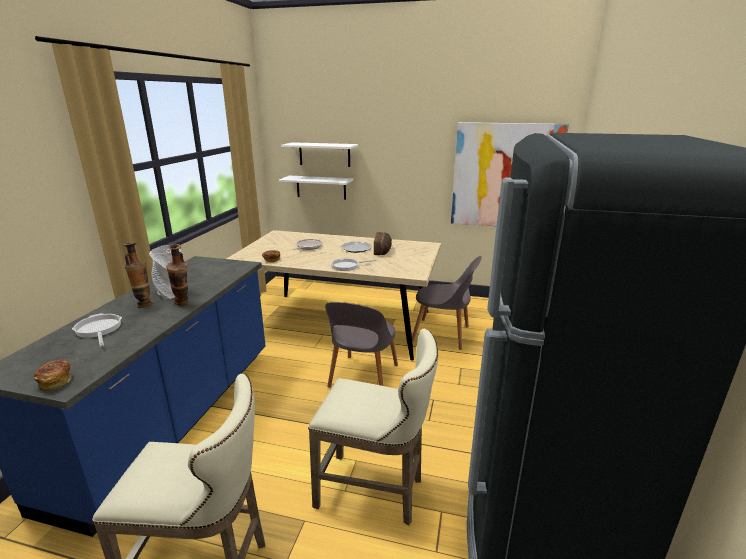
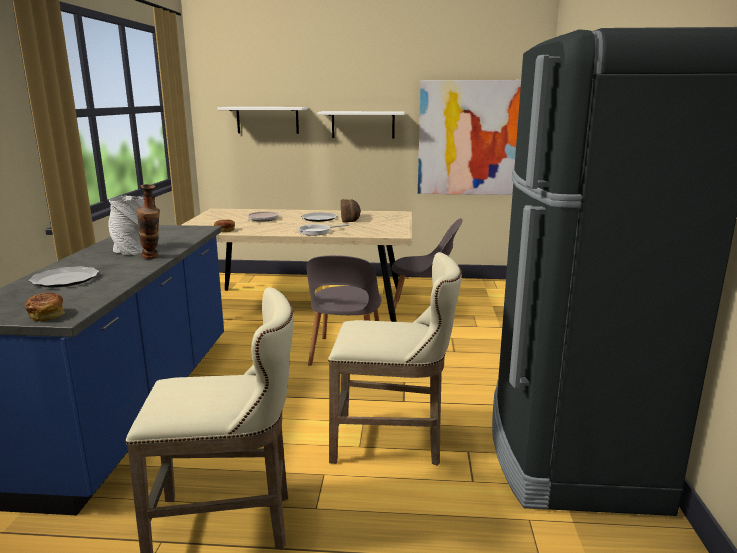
camera: 10 degrees left, 5 degrees down
frying pan [72,313,122,347] -> plate [29,266,99,288]
vase [123,243,152,308] -> none
white shelf [279,176,353,200] -> white shelf moved to [317,111,405,138]

